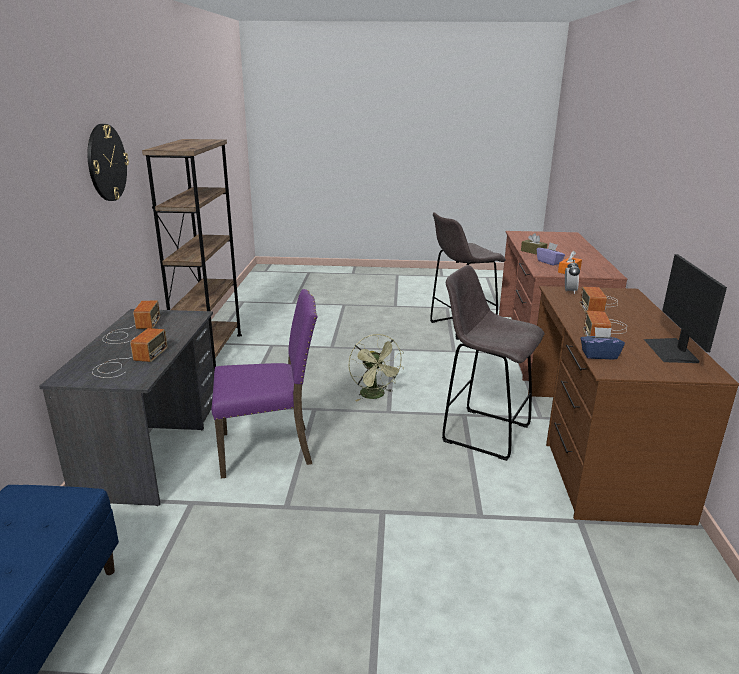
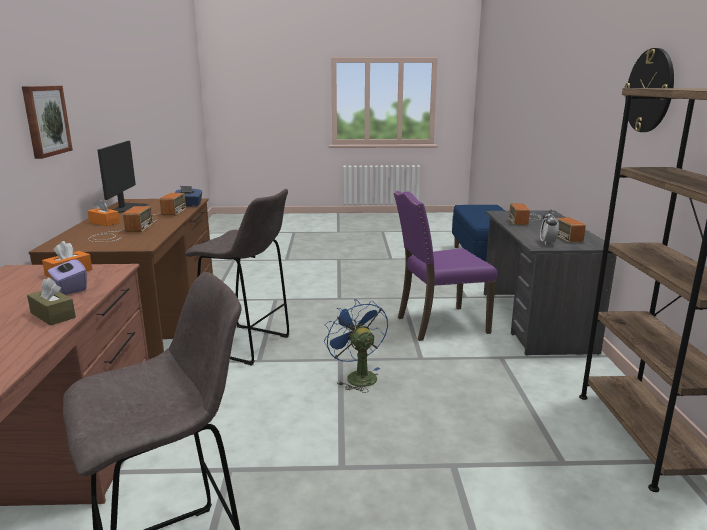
camera: 175 degrees right, 5 degrees down
green fan [348,334,404,402] -> blue fan [324,299,388,393]
alarm clock [565,260,580,294] -> alarm clock moved to [540,210,559,245]
none -> picture [22,86,73,159]
none -> orange tissue box [88,199,120,226]

